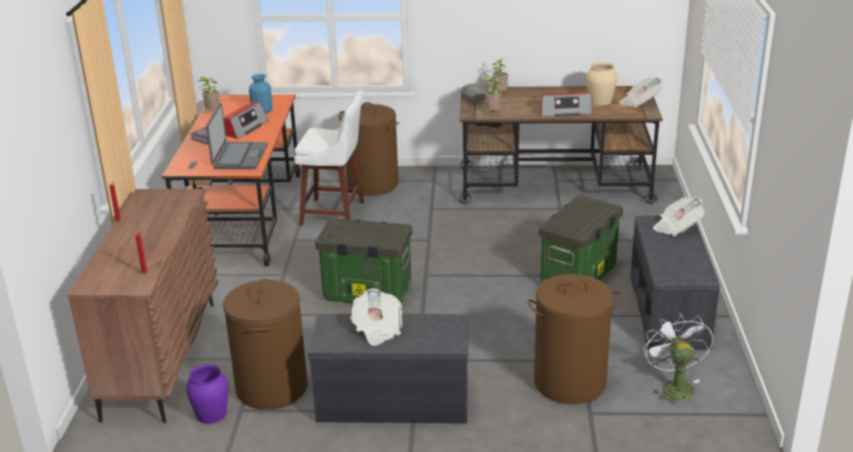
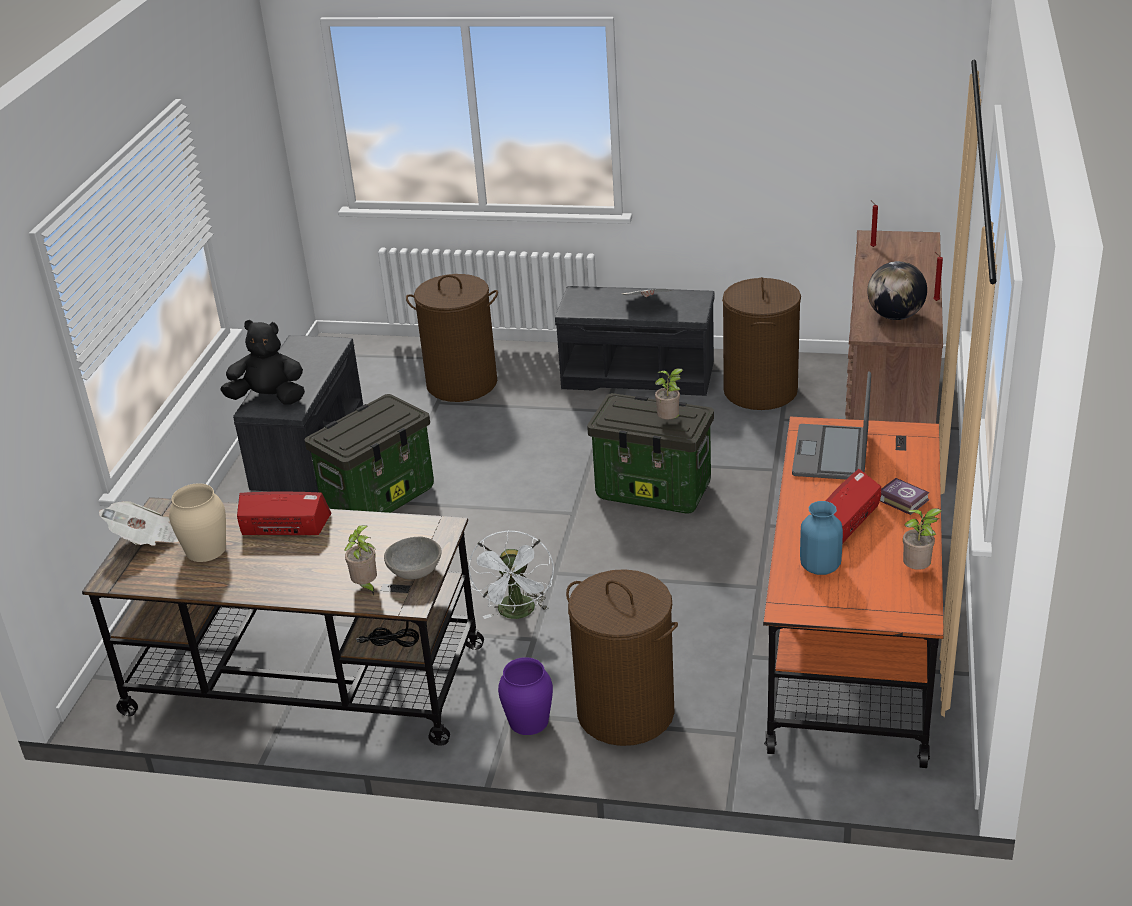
camera: 170 degrees left, 5 degrees up
purple vase [186,364,228,424] -> purple vase moved to [498,657,553,735]
white chair [294,90,364,226] -> none
potted plant [483,77,501,115] -> potted plant moved to [655,368,683,419]
white fan [643,313,713,406] -> white fan moved to [469,530,554,619]
newspaper [653,197,705,236] -> black plush toy [220,320,305,405]
none -> globe [867,261,927,320]

